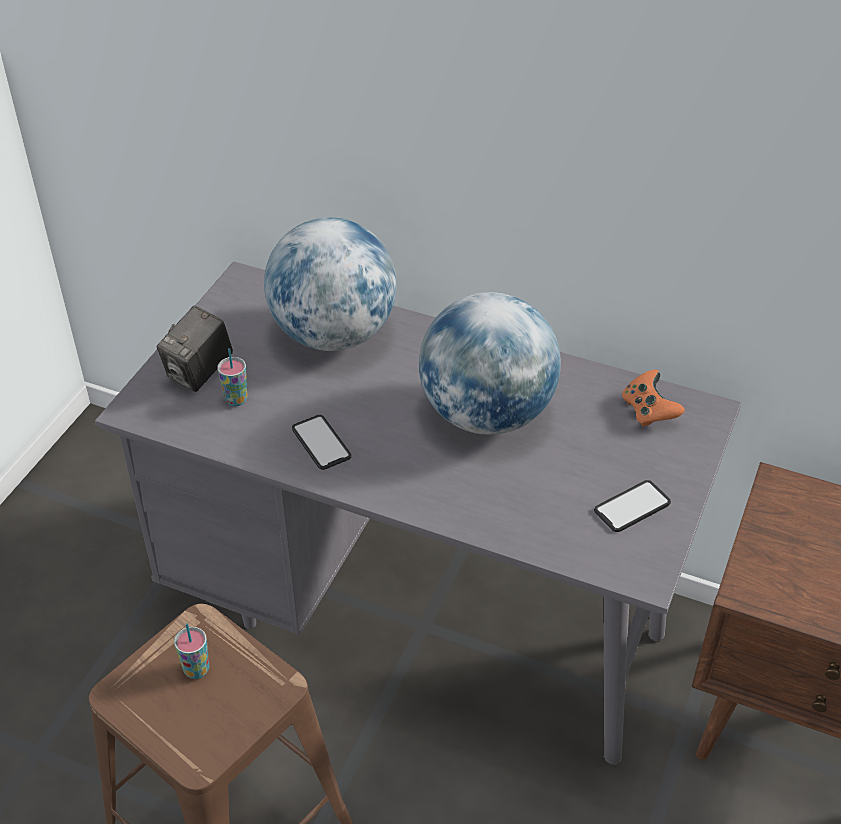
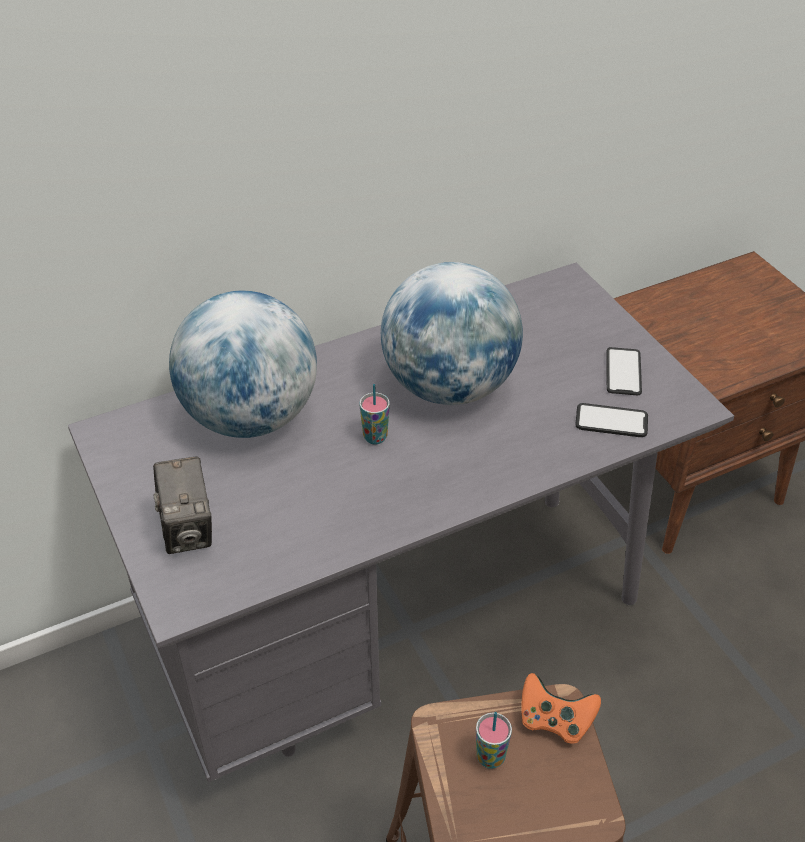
camera: 50 degrees left, 0 degrees up
cup [217,348,248,406] -> cup moved to [360,384,390,444]
phone [292,415,351,470] -> phone moved to [575,403,648,437]
orange game controller [622,370,685,427] -> orange game controller moved to [521,673,601,744]

